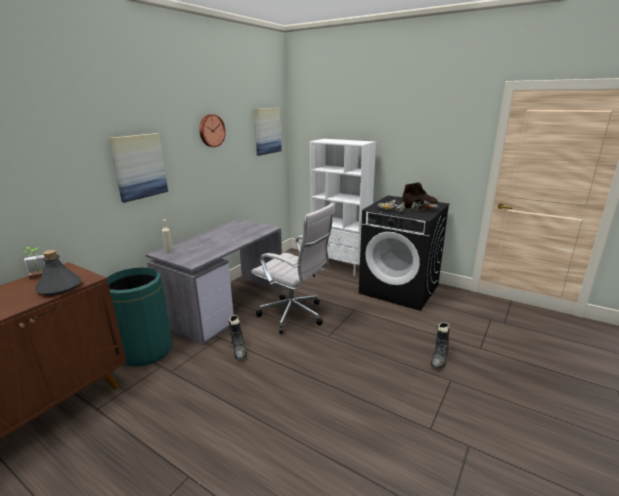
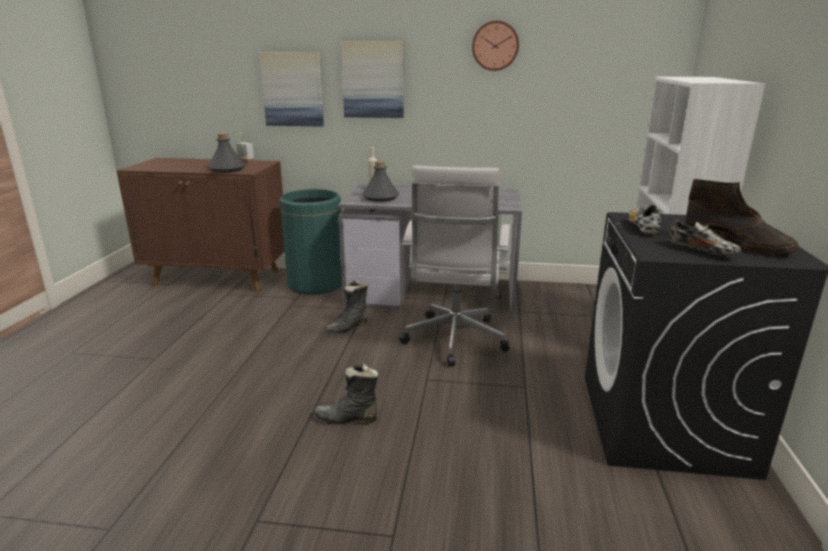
camera: 65 degrees right, 0 degrees up
picture [254,108,282,156] -> picture moved to [259,52,324,127]
black boot [431,322,450,369] -> black boot moved to [313,364,378,425]
none -> grey bottle [362,161,399,202]

